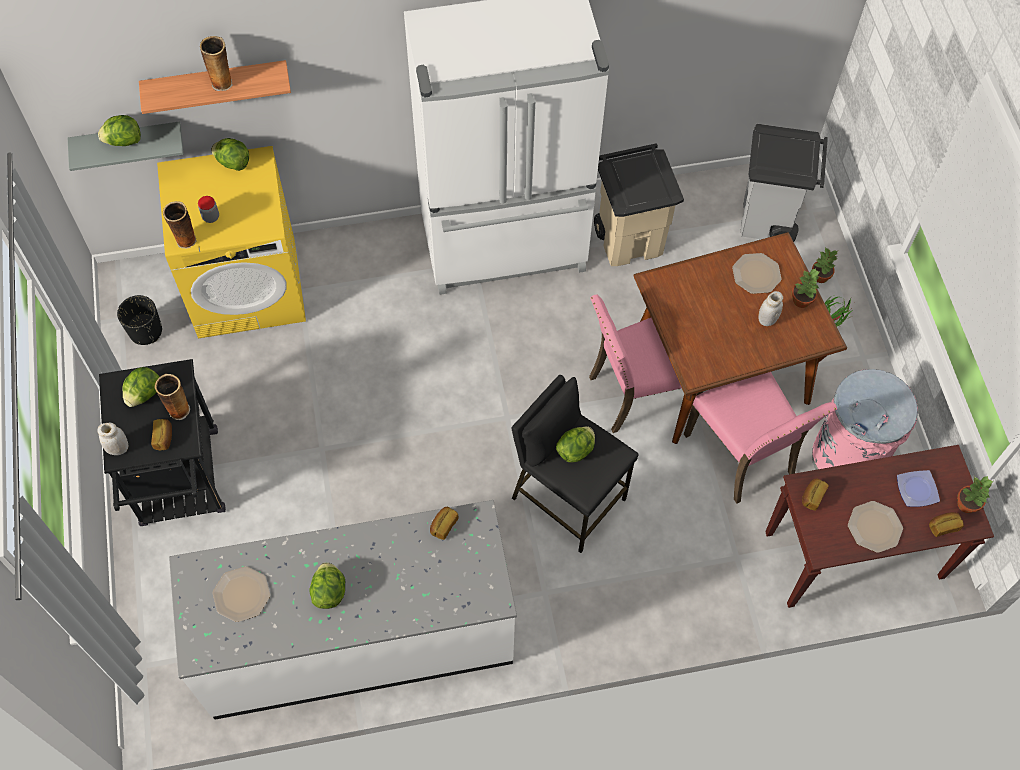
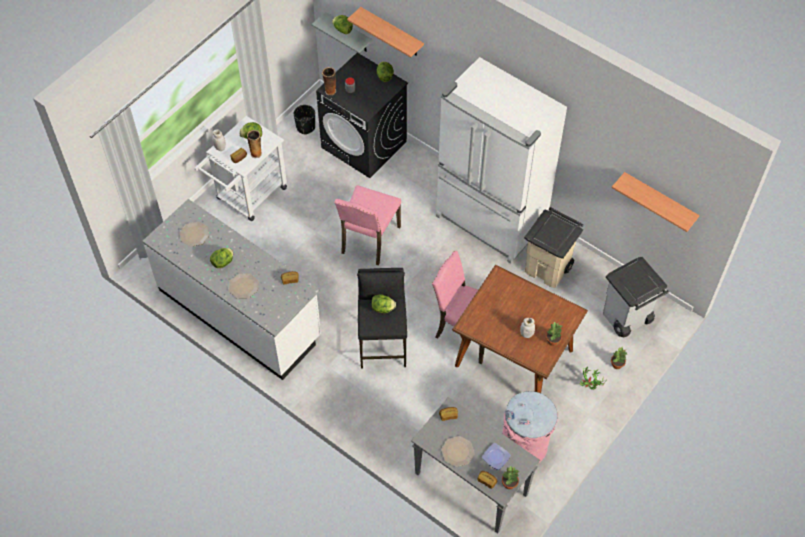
camera: 50 degrees right, 5 degrees down
black cart [99,359,226,526] -> white cart [195,116,287,221]
yellow washing machine [157,146,306,339] -> black washing machine [316,53,408,178]
vase [200,36,233,91] -> none
pink chair [684,372,837,504] -> pink chair moved to [334,185,401,265]
plate [732,253,781,294] -> plate moved to [229,273,259,298]
brown console table [765,445,994,608] -> grey console table [411,397,540,533]
none -> shelf [612,172,700,232]

